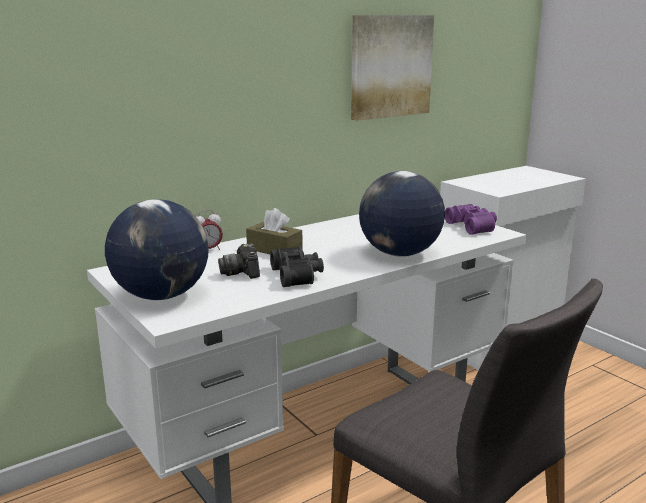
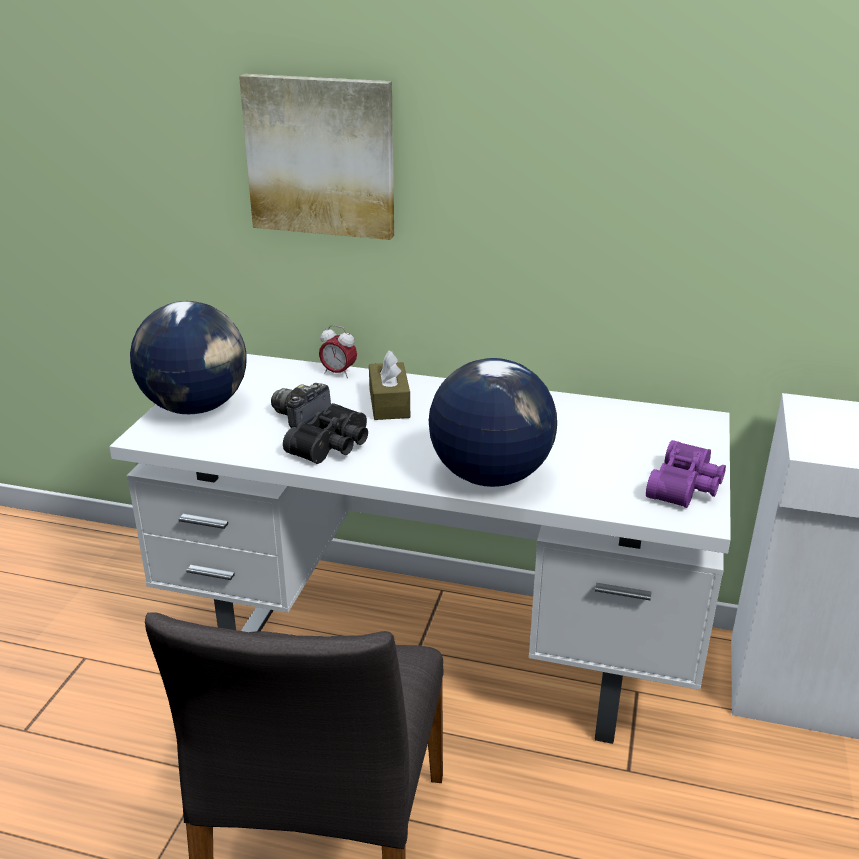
camera: 50 degrees right, 10 degrees up
picture [351,15,434,121] -> picture moved to [239,74,394,240]

